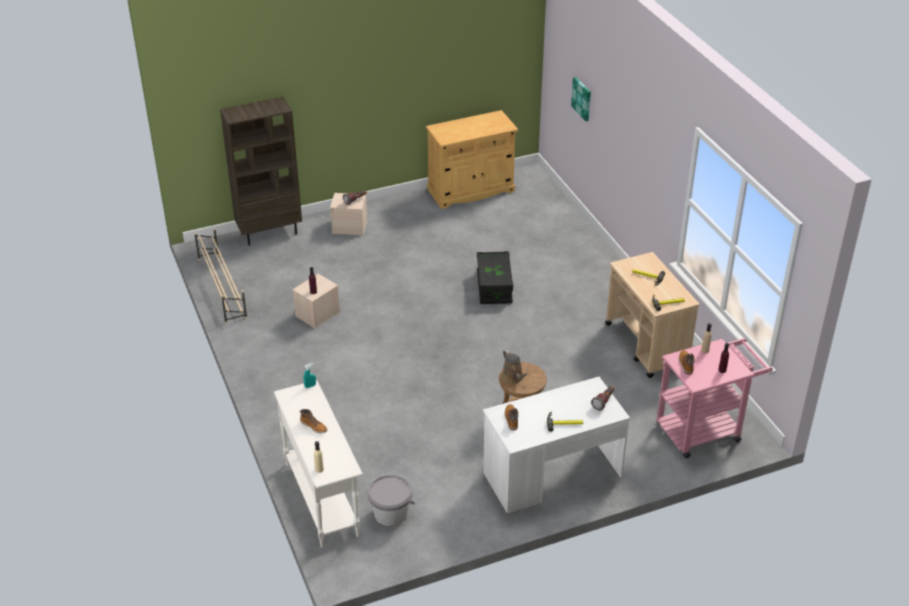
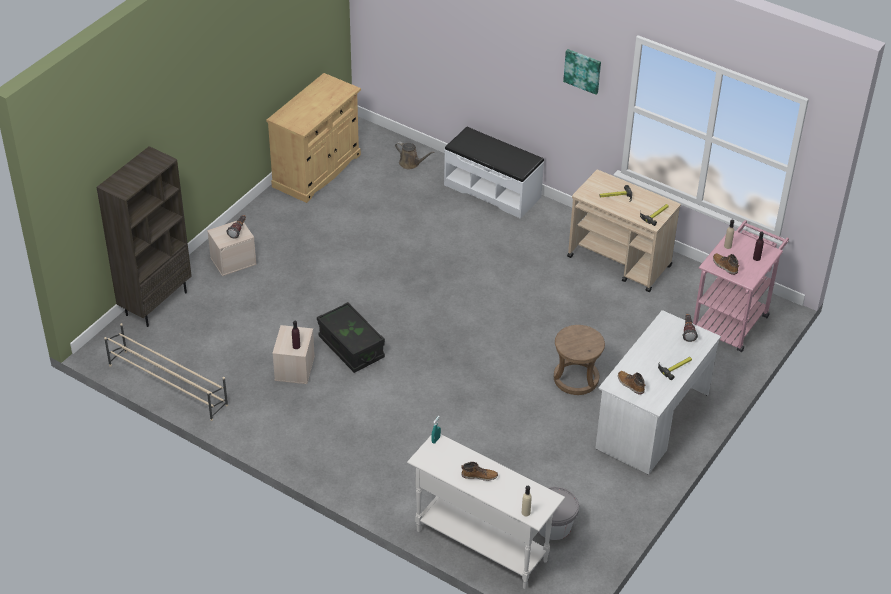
camera: 35 degrees left, 5 degrees up
black storage box [477,251,513,304] -> black storage box moved to [317,302,385,373]
brown watering can [501,349,529,384] -> brown watering can moved to [395,142,435,169]
picture [571,77,591,121] -> picture moved to [563,49,601,95]
none -> white bench [444,126,544,219]

